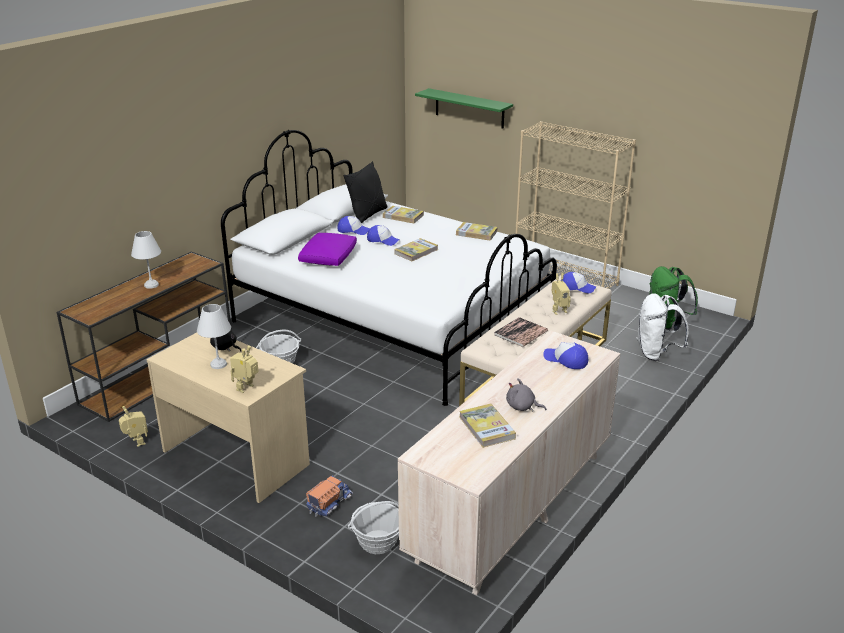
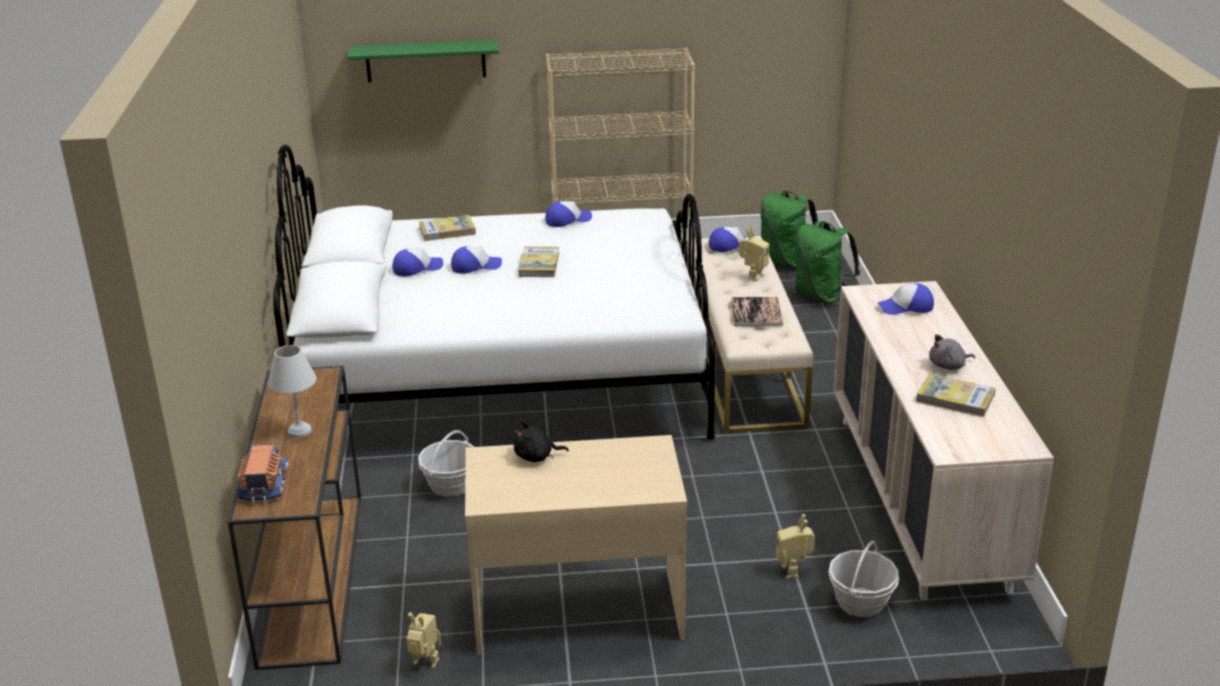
camera: 40 degrees left, 0 degrees up
white table lamp [197,304,231,369] -> none
toy robot [230,345,259,393] -> toy robot moved to [776,514,815,579]
purple pillow [298,233,357,266] -> none
toy truck [306,475,353,517] -> toy truck moved to [237,443,289,505]
black pillow [344,161,387,223] -> none
book [456,222,497,241] -> cap [545,201,592,227]
white backpack [636,293,689,361] -> green backpack [795,221,860,304]

